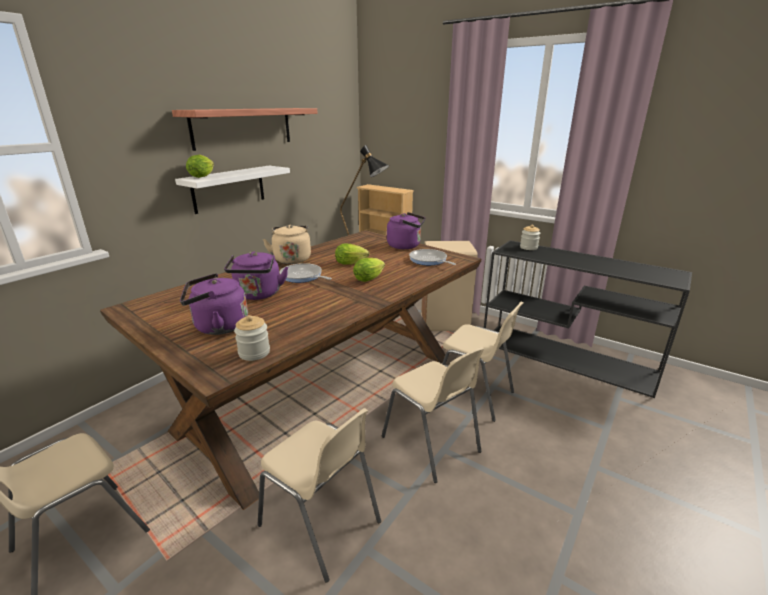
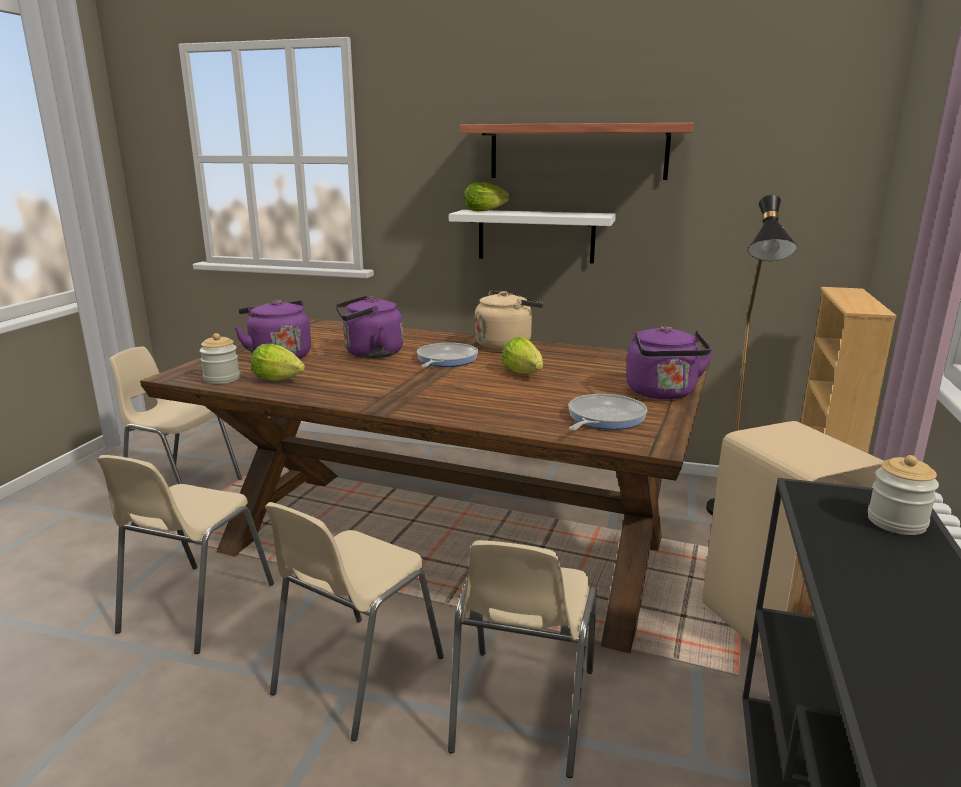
camera: 70 degrees right, 5 degrees down
lettuce [353,258,385,282] -> lettuce moved to [251,344,305,381]

